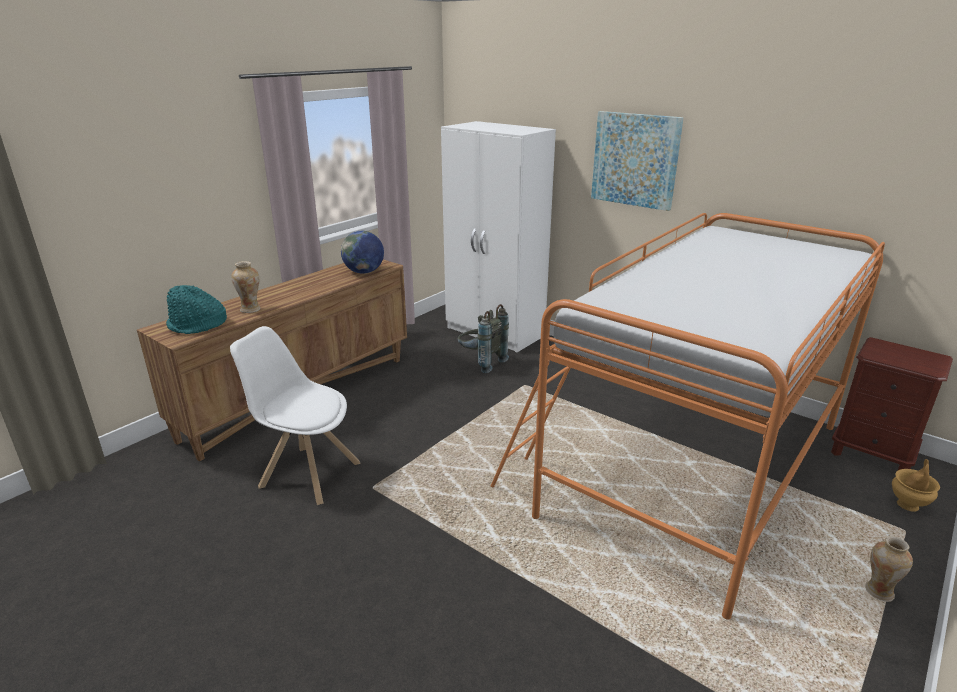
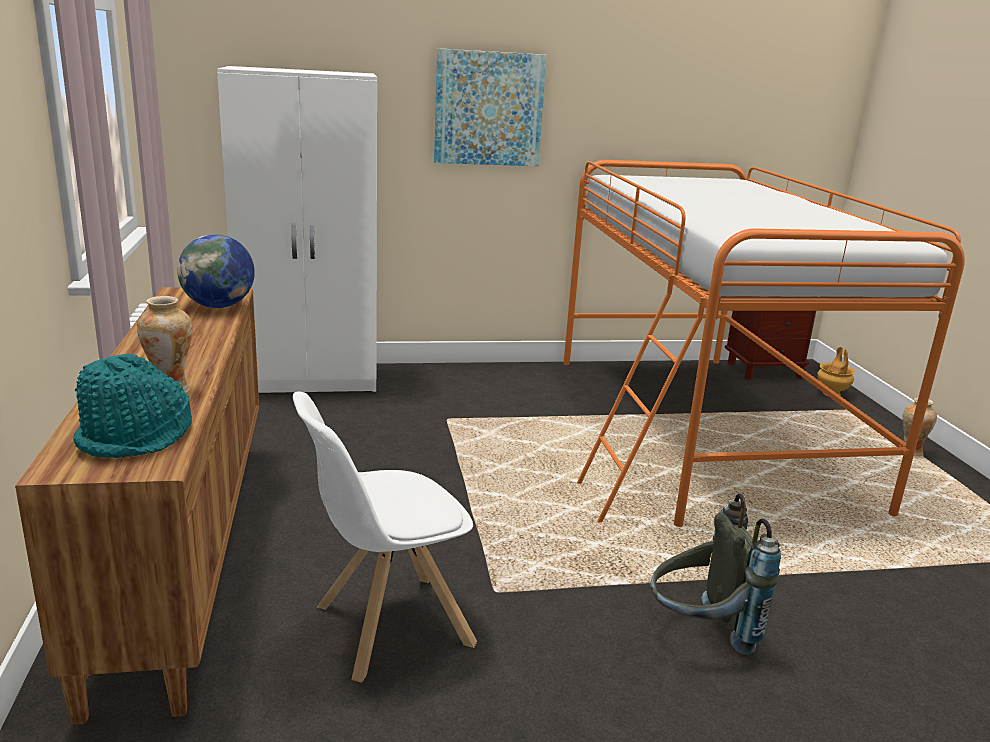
camera: 50 degrees left, 5 degrees down
grey backpack [458,304,509,373] -> grey backpack moved to [650,493,781,655]

